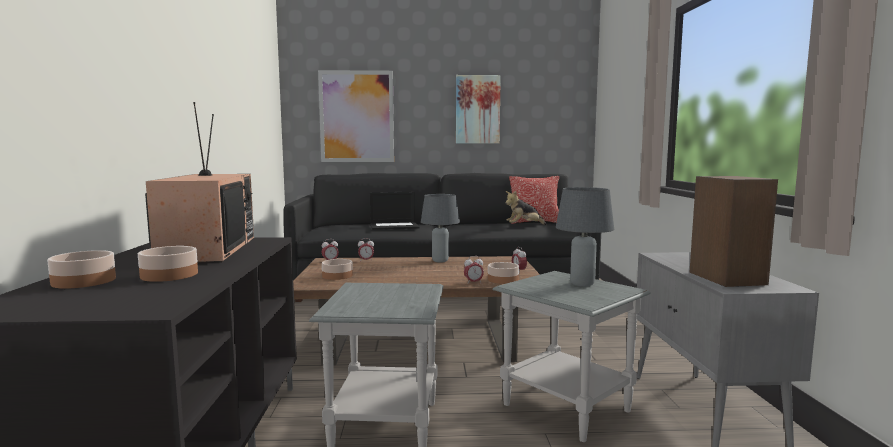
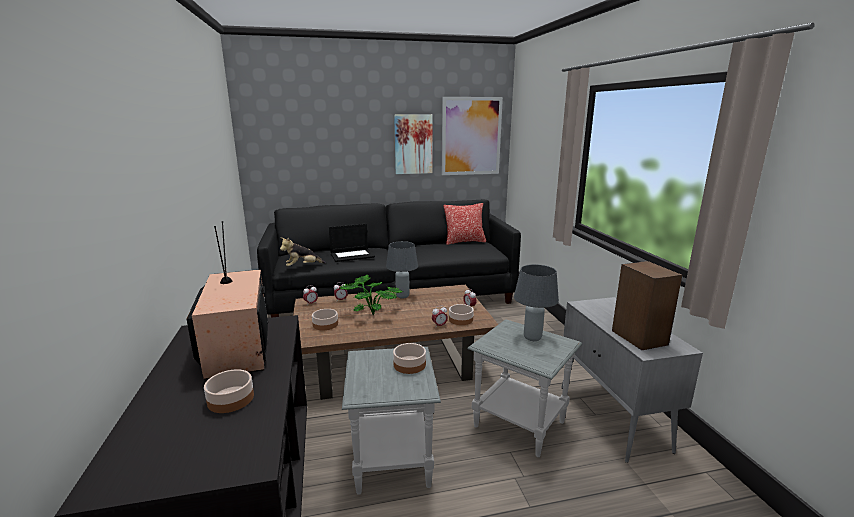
camera: 10 degrees left, 10 degrees up
bowl [47,250,116,289] -> bowl moved to [393,343,426,374]
picture [318,70,394,162] -> picture moved to [442,97,503,175]
plush toy [505,191,547,225] -> plush toy moved to [280,237,326,266]
none -> potted plant [339,275,403,315]

